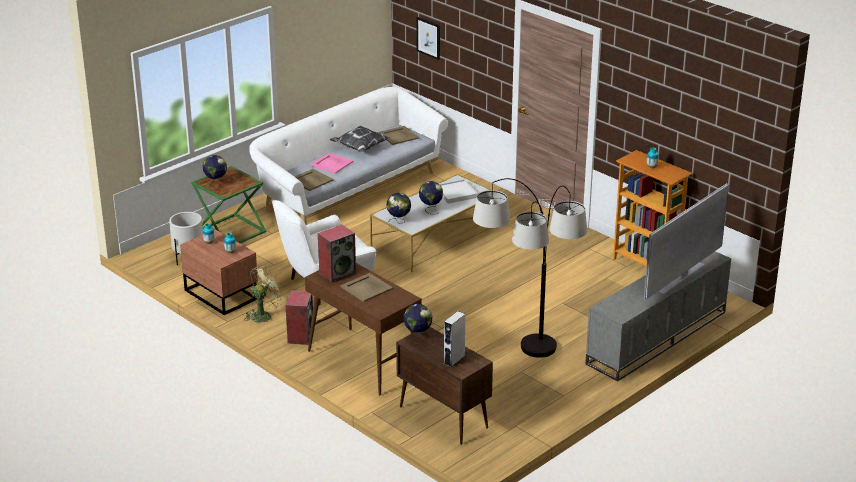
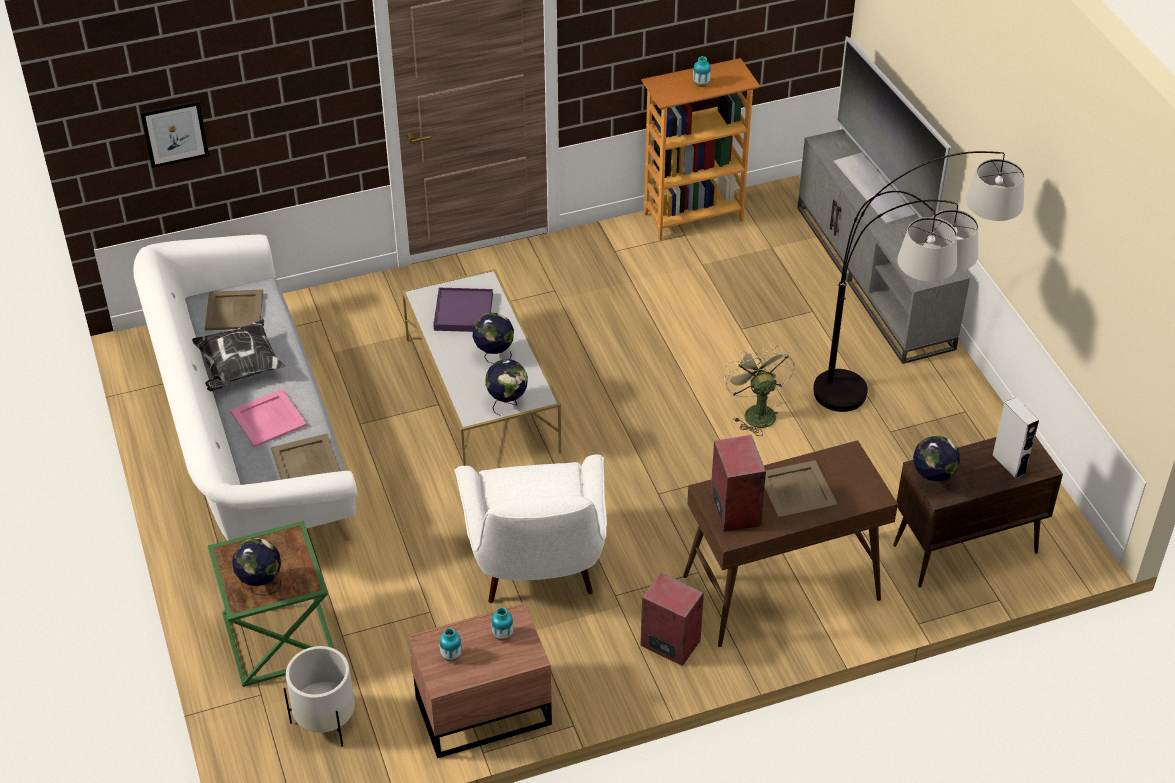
camera: 65 degrees left, 15 degrees up
green fan [244,265,285,323] -> green fan moved to [724,345,795,436]
white tray [440,179,478,204] -> purple tray [433,288,493,332]

